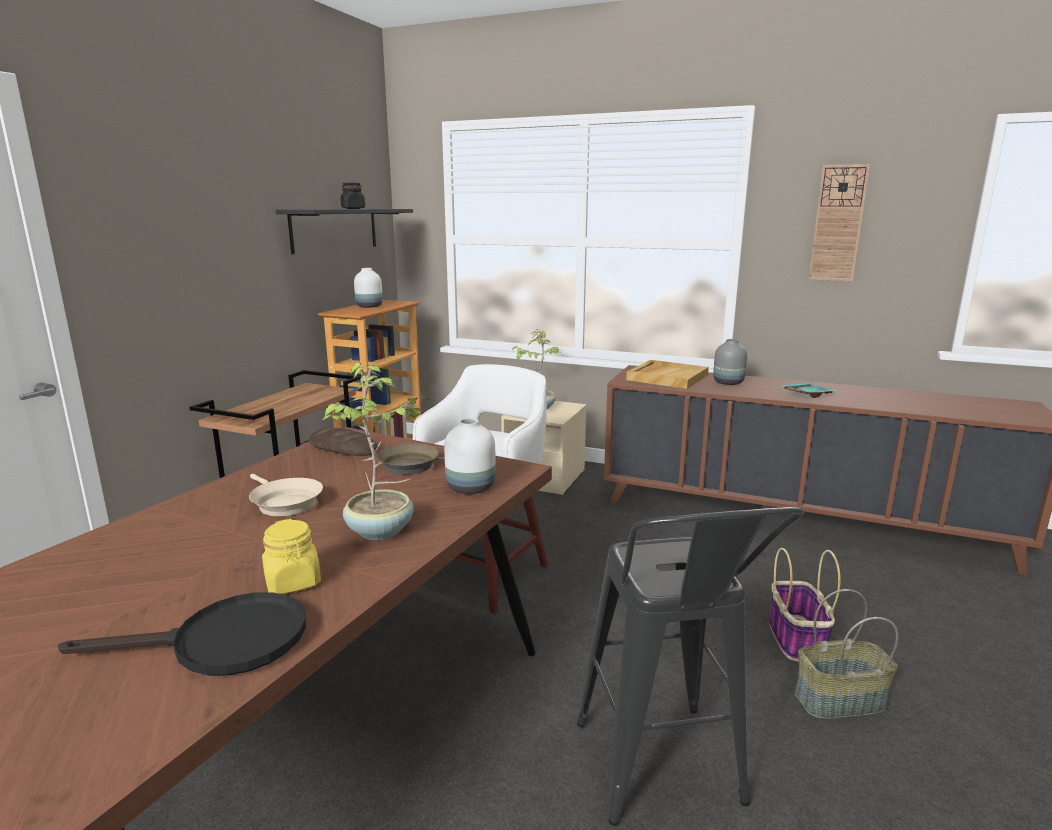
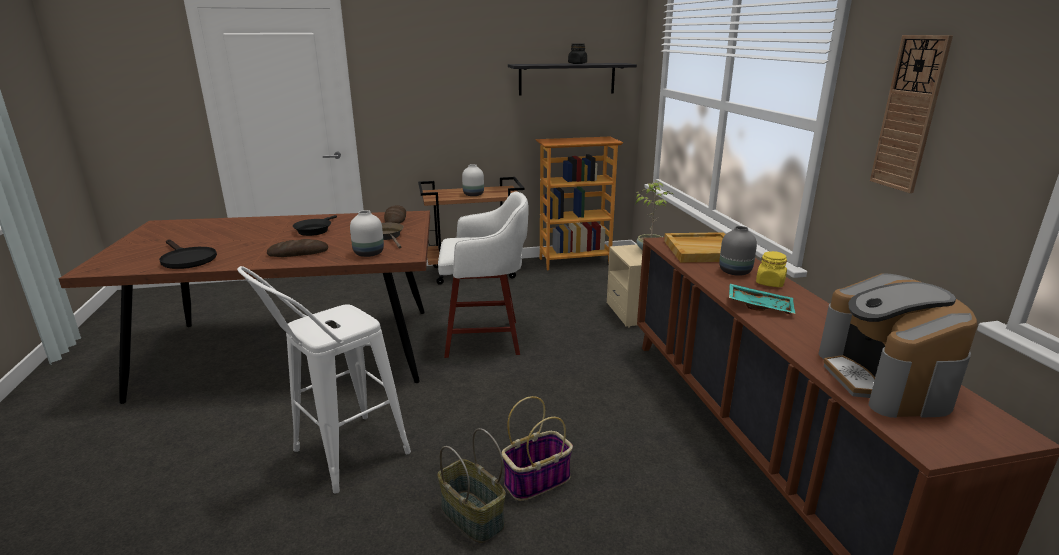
camera: 55 degrees right, 5 degrees up
beige frying pan [249,474,323,517] -> black frying pan [293,215,337,236]
yellow jar [262,519,321,594] -> yellow jar moved to [756,251,787,287]
potted plant [322,363,429,540] -> bread [267,239,328,257]
white vase [354,268,383,308] -> white vase moved to [462,164,484,196]
black stool [577,507,804,826] -> white stool [237,266,411,494]
none -> coffee machine [819,273,978,418]

